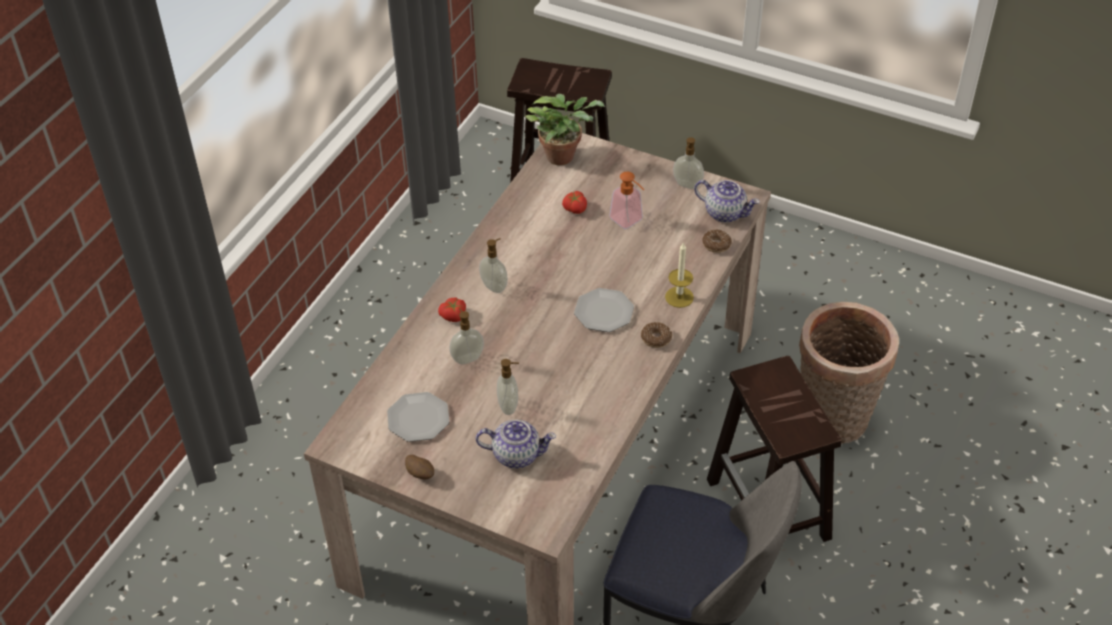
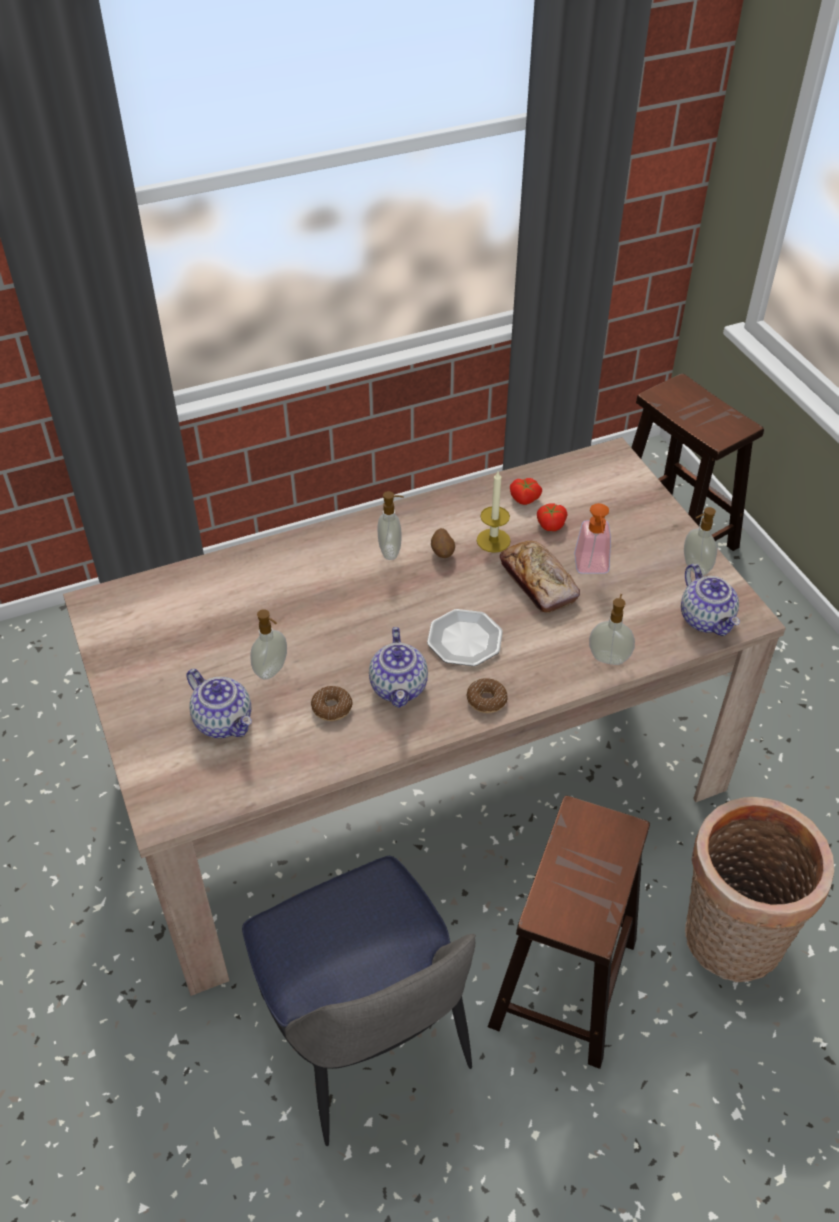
camera: 40 degrees right, 0 degrees up
plate [387,392,450,442] -> none
potato [405,455,434,479] -> potato moved to [431,528,455,558]
tomato [438,298,466,322] -> tomato moved to [510,478,542,505]
soap dispenser [449,308,484,364] -> soap dispenser moved to [589,594,635,665]
potted plant [525,94,605,165] -> none
candle [665,242,694,308] -> candle moved to [477,471,511,553]
donut [702,229,732,253] -> donut moved to [311,686,353,721]
none -> teapot [369,627,428,708]
none -> bread [500,540,580,613]

